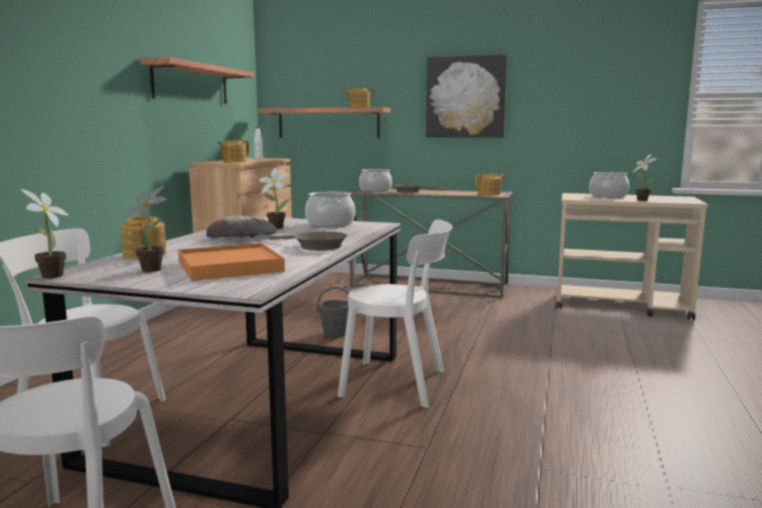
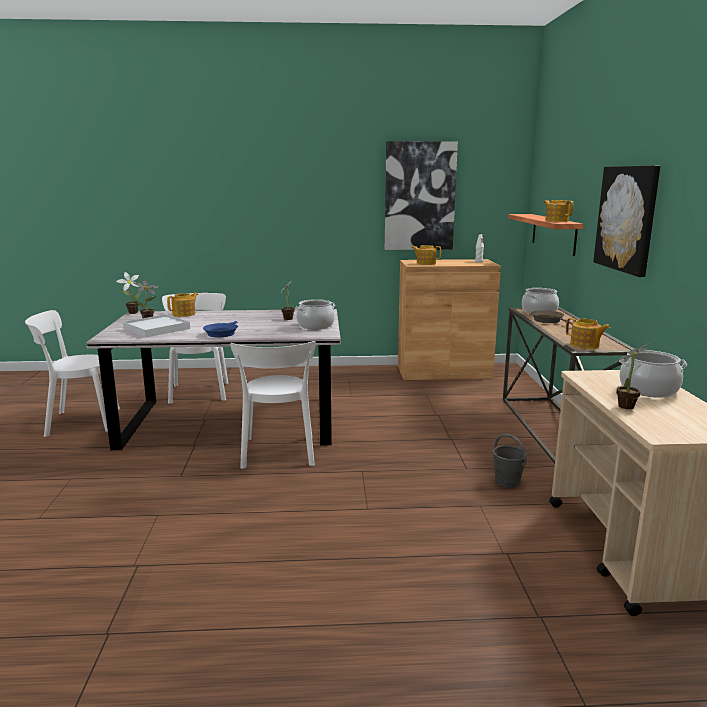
camera: 70 degrees right, 5 degrees up
shelf [140,57,254,104] -> picture [385,141,458,250]
orange tray [178,243,285,281] -> white tray [123,314,190,337]
bread [206,215,277,238] -> none
brown frying pan [268,232,347,251] -> blue frying pan [203,321,238,337]
grey bucket [316,286,349,338] -> grey bucket moved to [493,434,527,488]

